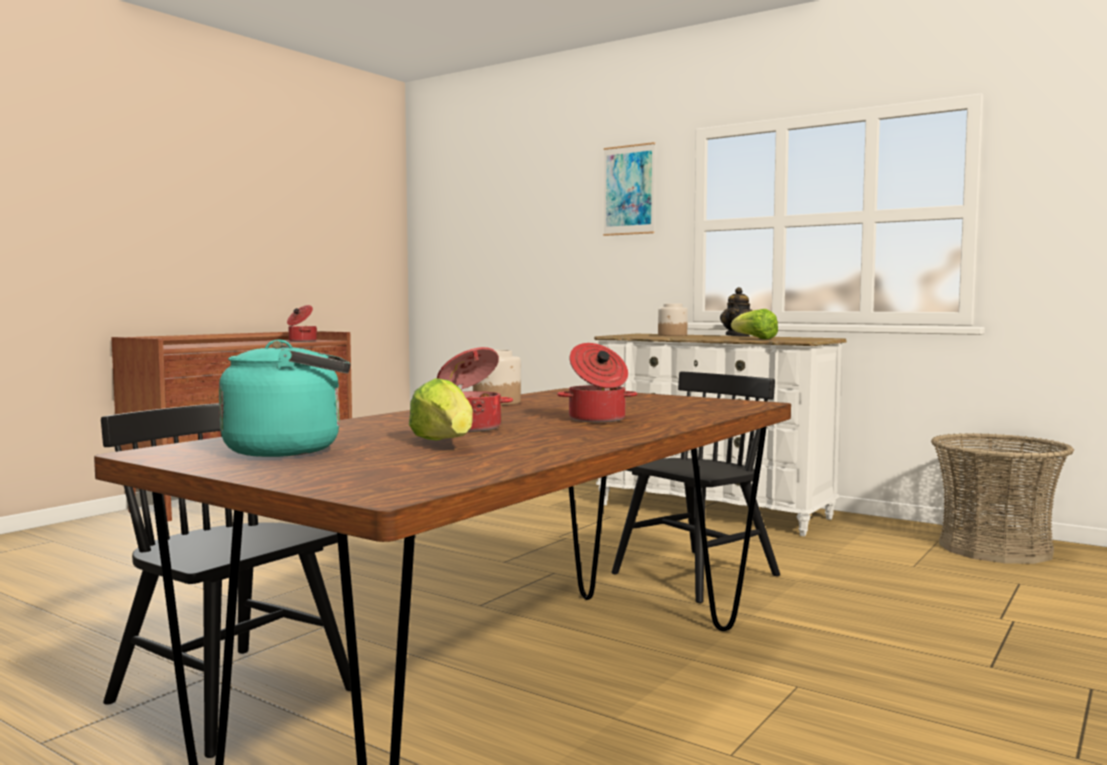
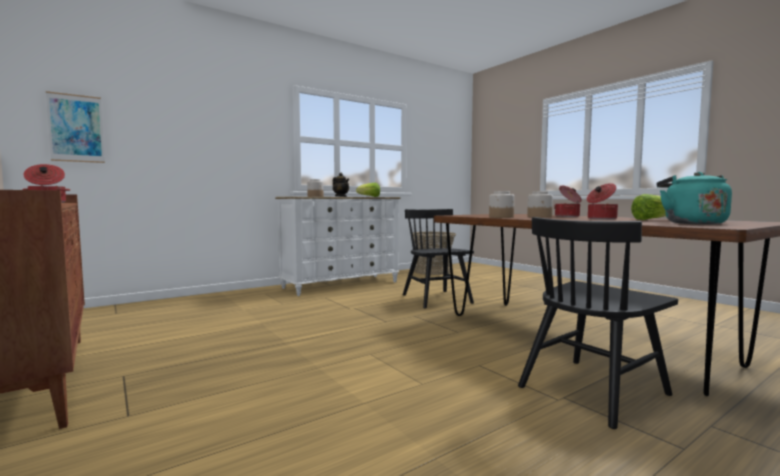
camera: 70 degrees left, 0 degrees up
picture [603,142,655,236] -> picture moved to [46,91,105,163]
none -> jar [527,191,553,218]

